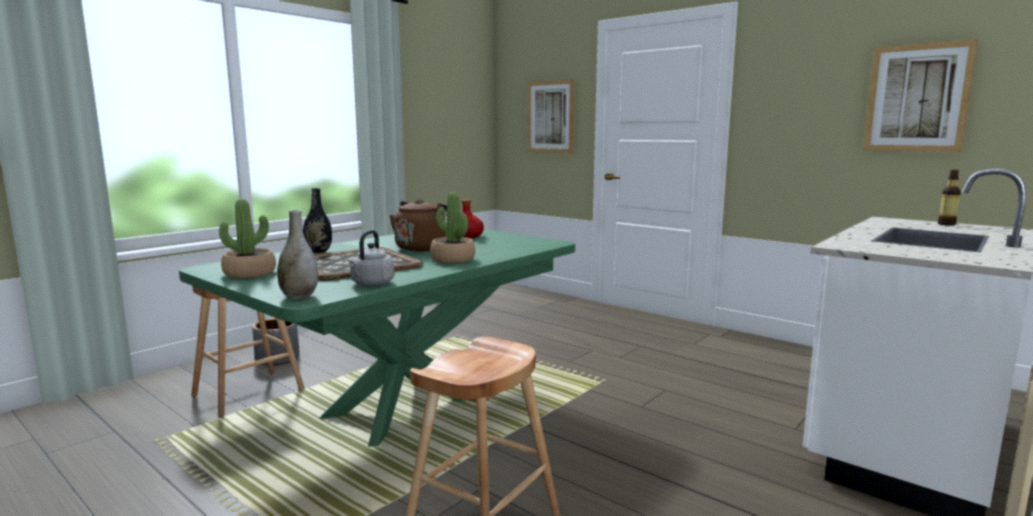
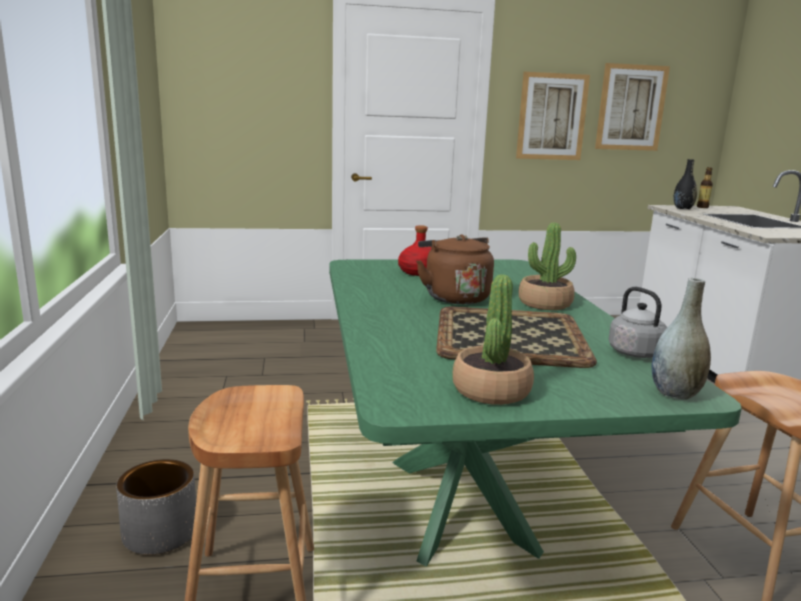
camera: 50 degrees left, 5 degrees up
black vase [303,188,332,253] -> black vase moved to [673,159,697,209]
picture [527,79,575,153] -> picture moved to [516,72,590,160]

